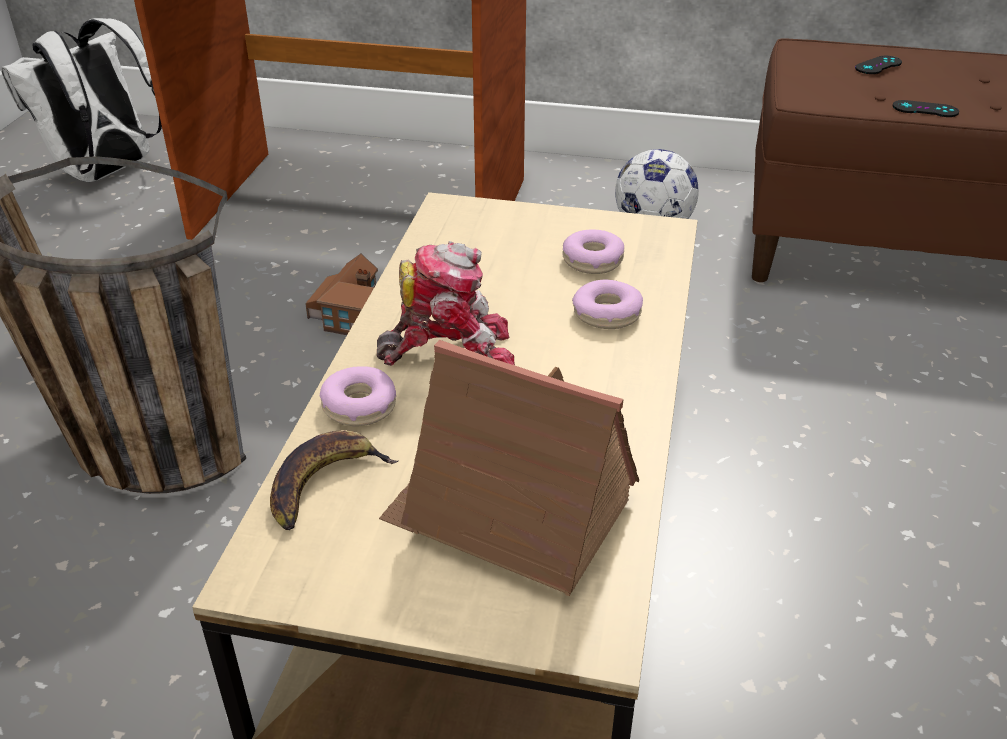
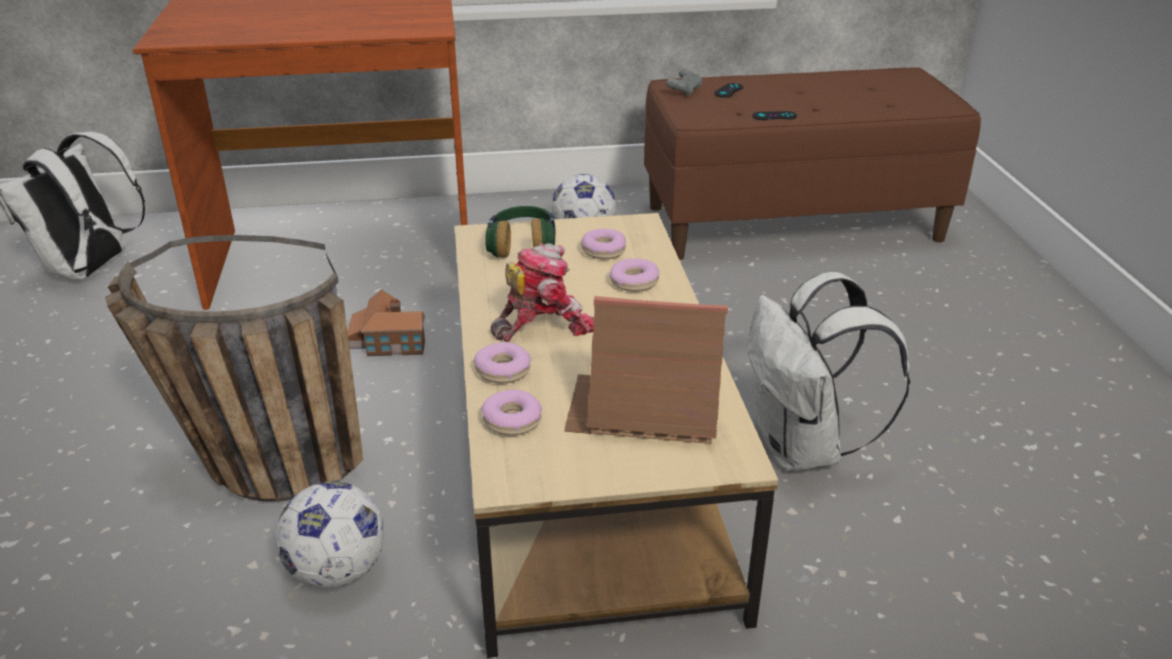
camera: 20 degrees left, 5 degrees down
banana [270,430,398,530] -> donut [481,390,542,436]
none -> football [276,481,384,589]
none -> headphones [485,206,556,258]
none -> grey game controller [666,69,702,96]
none -> white backpack [748,272,910,471]

